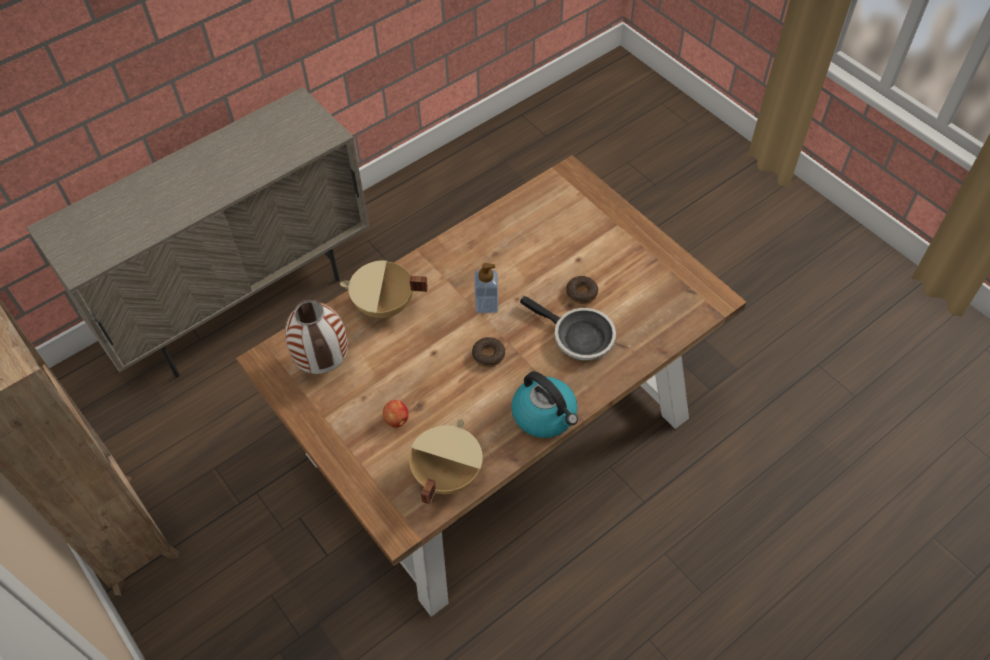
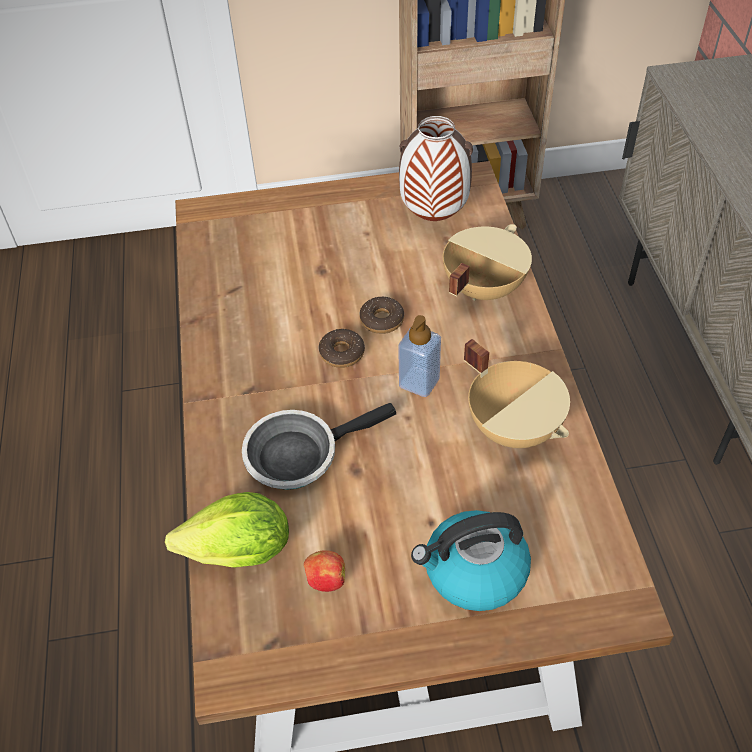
camera: 120 degrees right, 5 degrees down
apple [383,400,409,428] -> apple moved to [304,550,345,592]
beige cooking pot [409,419,483,505] -> beige cooking pot moved to [464,339,570,448]
kettle [511,371,578,438] -> kettle moved to [411,510,531,611]
donut [566,276,598,304] -> donut moved to [360,297,404,334]
none -> lettuce [165,492,289,568]

